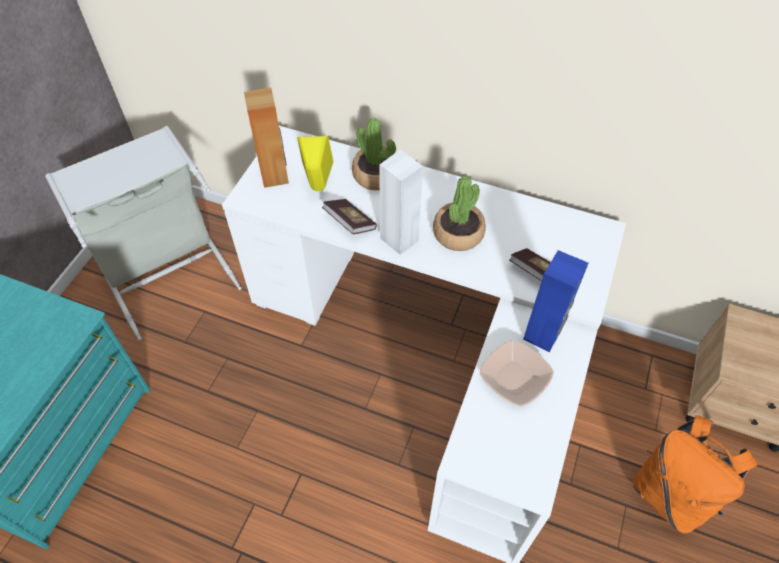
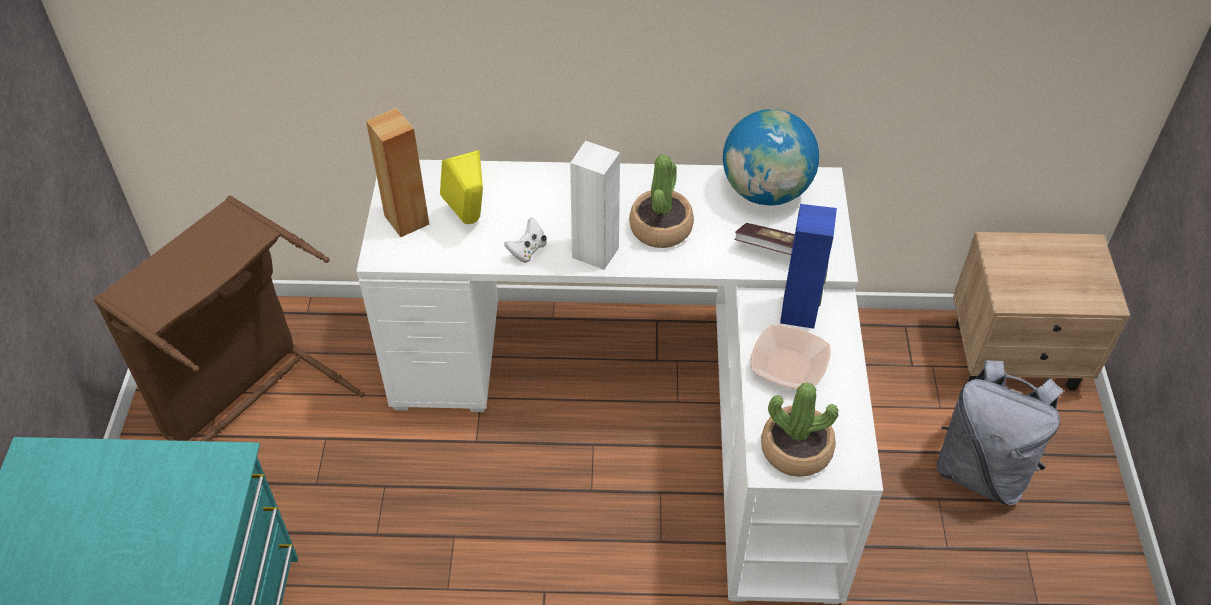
camera: 20 degrees left, 5 degrees down
grey laundry basket [45,126,242,340] -> brown laundry basket [93,196,365,441]
book [322,199,377,234] -> white game controller [504,218,547,263]
potted plant [352,118,396,190] -> potted plant moved to [761,382,839,477]
orange backpack [633,415,758,533] -> grey backpack [937,360,1064,505]
none -> globe [723,109,819,206]

